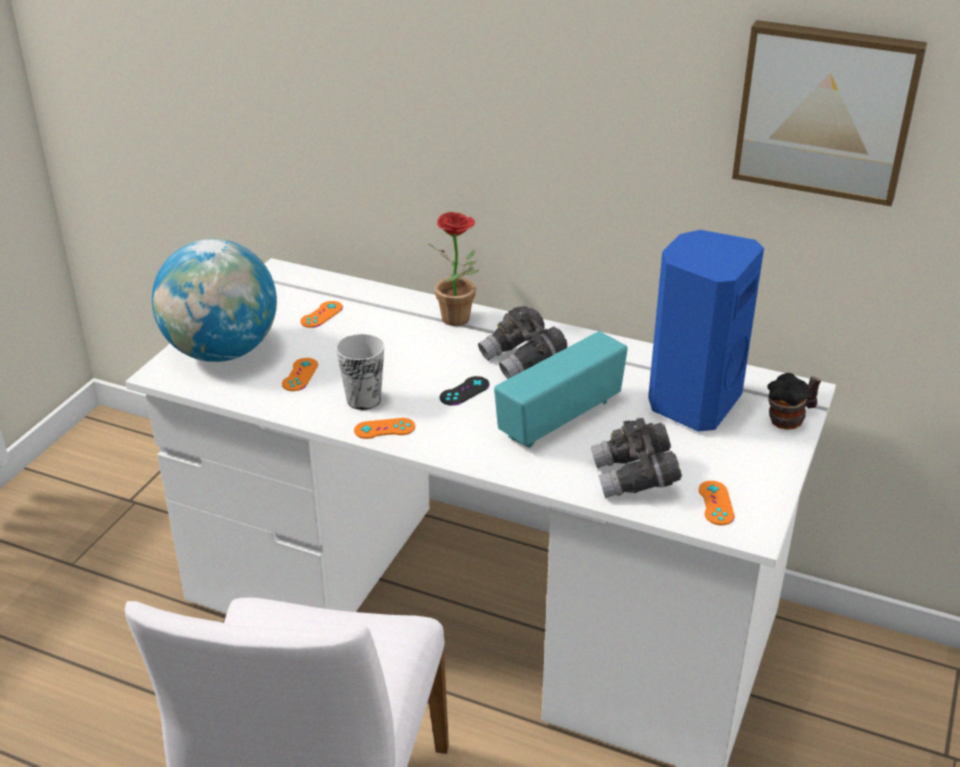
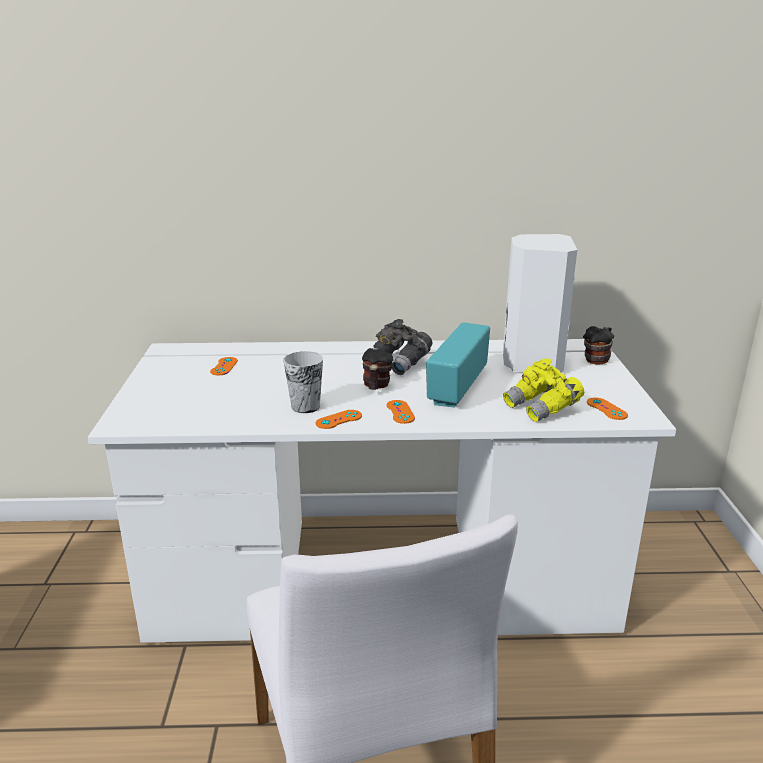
camera: 25 degrees left, 10 degrees down
globe [152,239,277,362] -> none
orange game controller [282,358,318,391] -> orange game controller moved to [387,400,415,424]
potted plant [427,212,479,326] -> none
black game controller [440,376,490,406] -> mug [362,348,393,390]
grey binoculars [590,418,682,498] -> yellow binoculars [503,358,584,422]
blue speaker [648,230,764,432] -> white speaker [503,234,577,373]
picture [732,20,927,206] -> none

